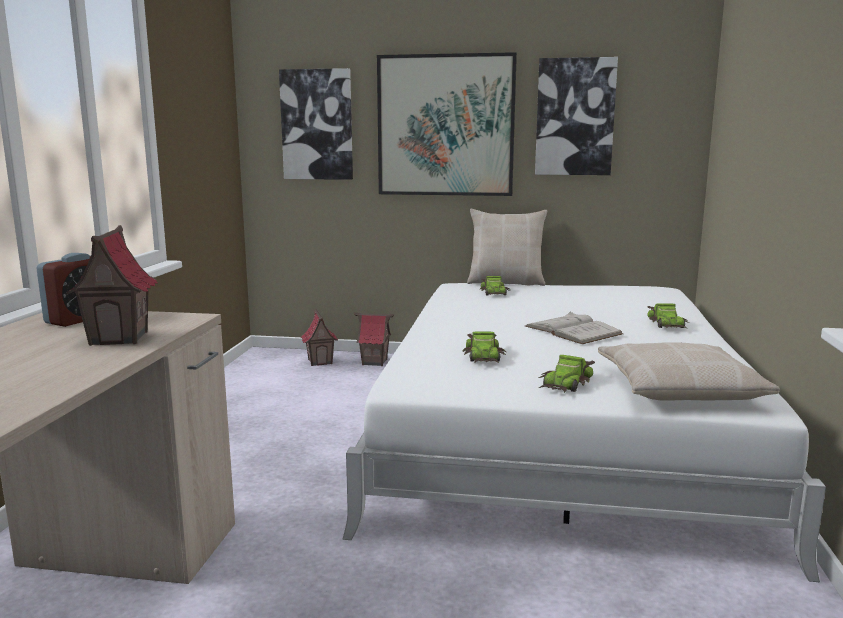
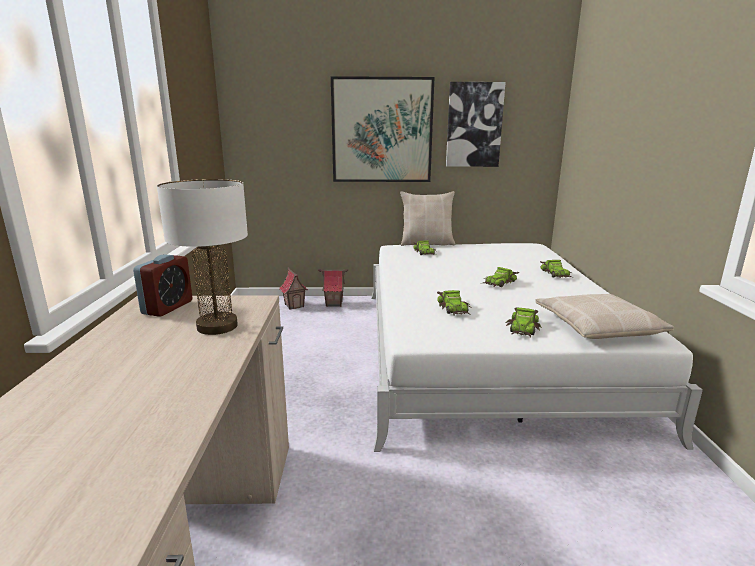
camera: 10 degrees left, 5 degrees up
toy house [66,225,158,346] -> table lamp [157,179,248,335]
picture [279,68,353,180] -> none
white book [525,312,624,344] -> toy car [481,267,519,287]

